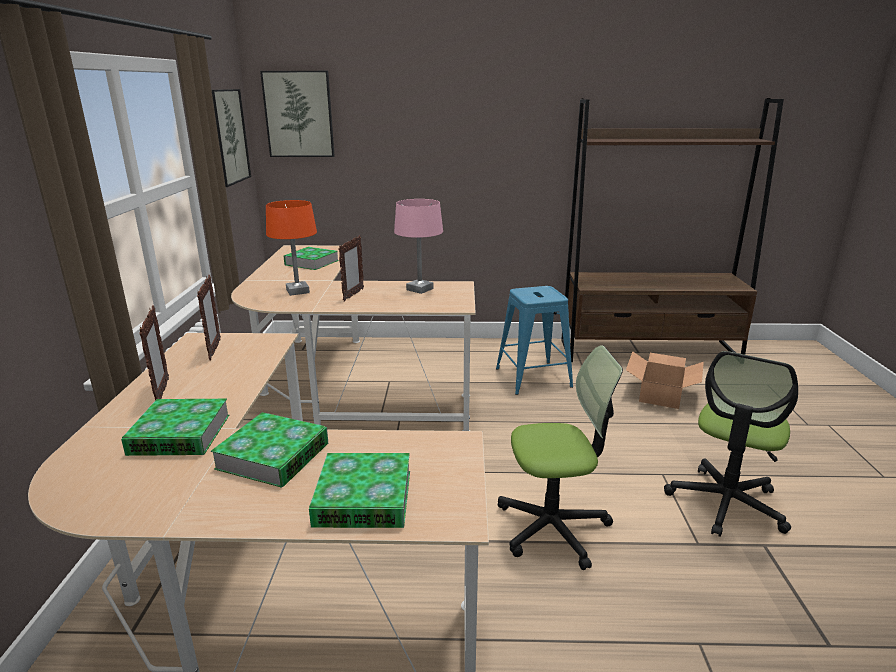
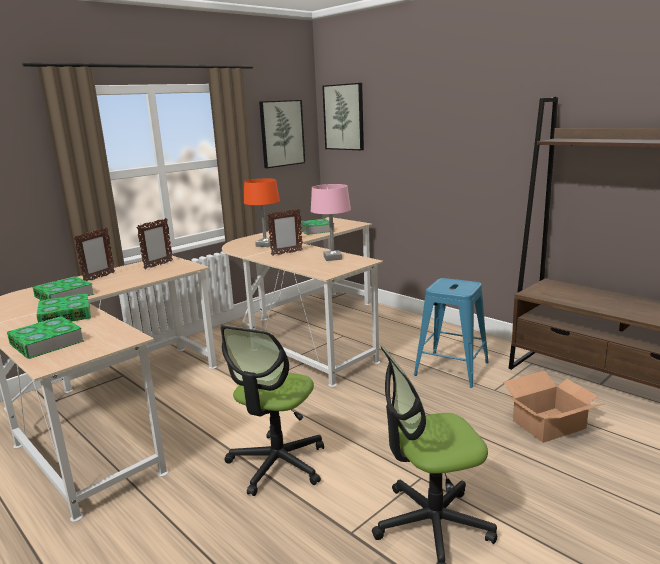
camera: 45 degrees right, 5 degrees down
office chair [498,345,623,570] -> office chair turned 75 degrees clockwise [220,325,324,496]

